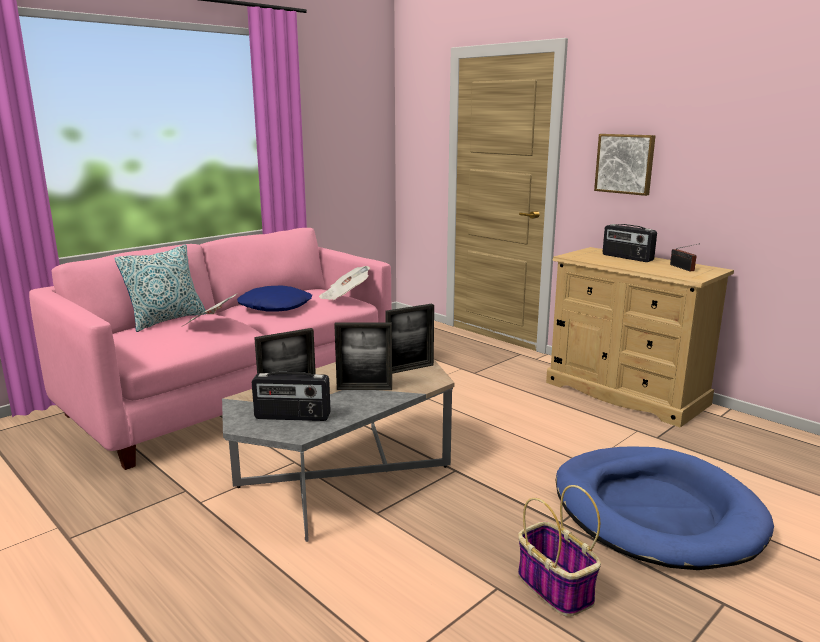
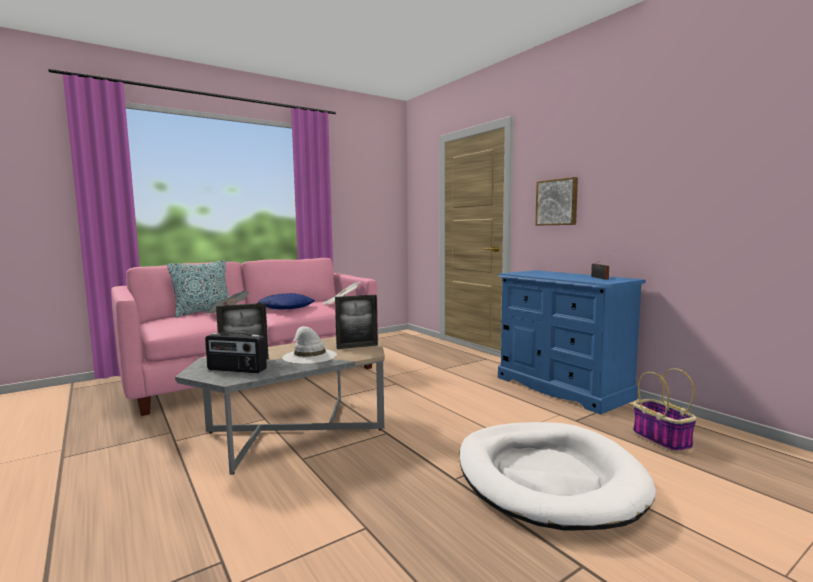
camera: 10 degrees right, 10 degrees down
picture frame [334,322,392,390] -> white hat [282,326,337,364]
basket [518,485,601,616] -> basket moved to [633,368,697,453]
beige dresser [546,247,734,427] -> blue dresser [498,270,646,415]
blue dog bed [555,446,774,570] -> white dog bed [459,422,656,531]
radio [603,224,657,262] -> none

